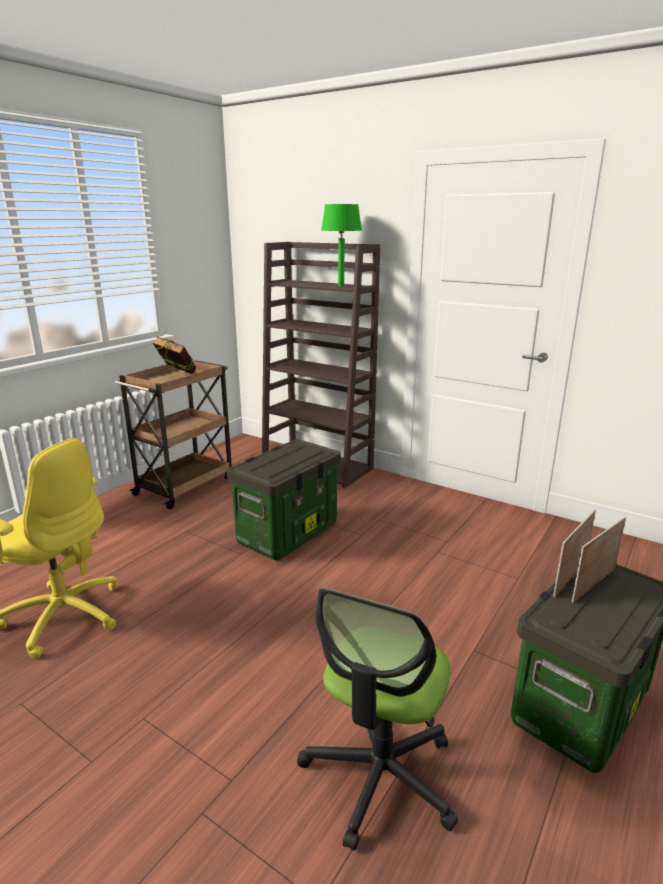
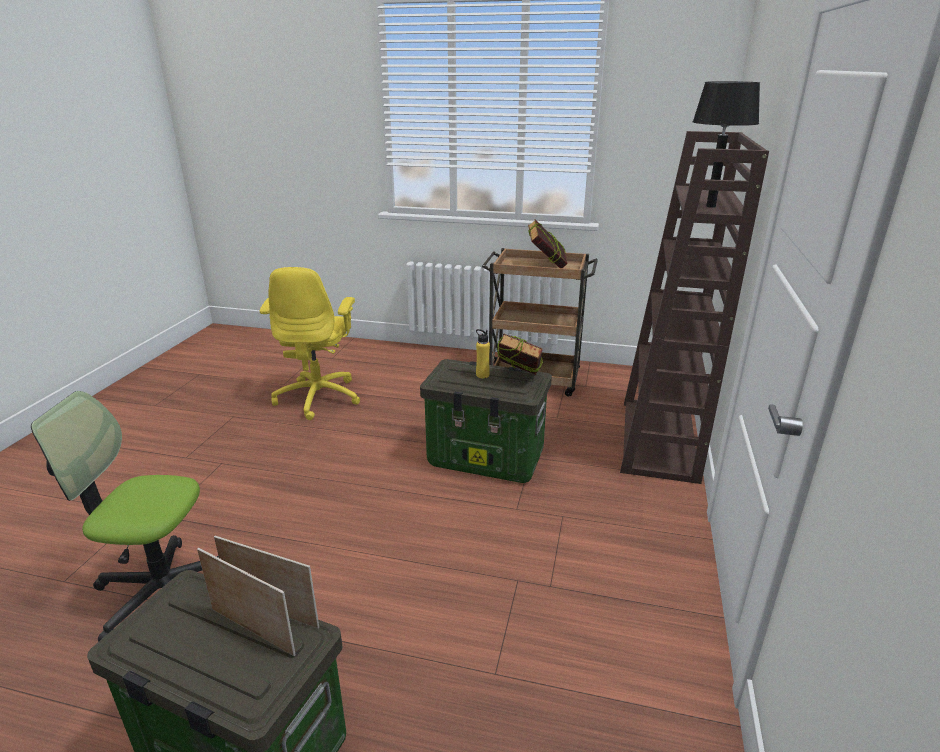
camera: 70 degrees right, 5 degrees up
green table lamp [321,204,362,286] -> black table lamp [693,81,760,208]
none -> yellow bottle [476,329,490,378]
none -> book [497,333,543,375]

